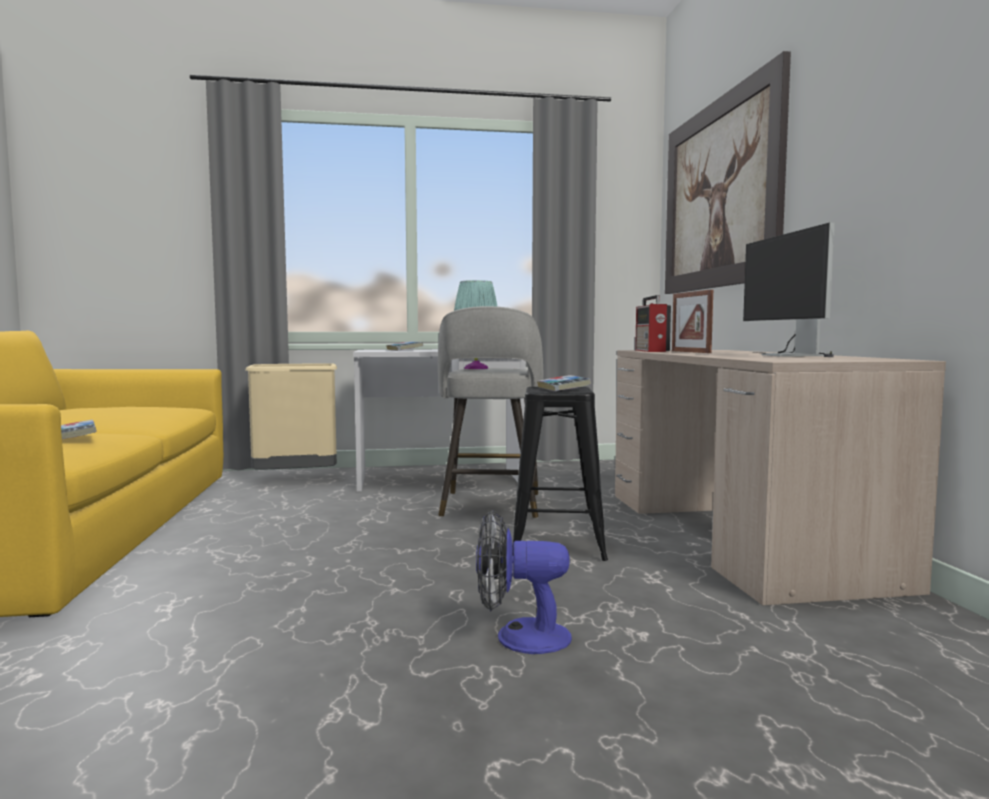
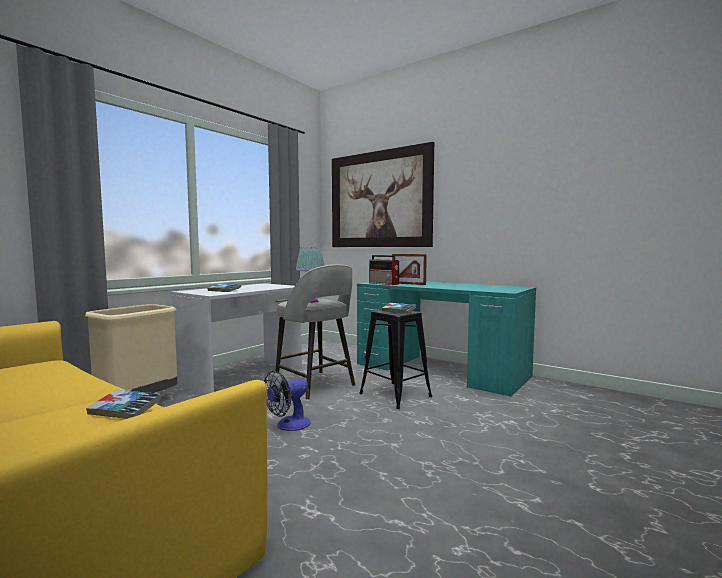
camera: 45 degrees left, 0 degrees up
fan [476,510,572,654] -> fan moved to [264,371,311,431]
beige desk [615,350,946,605] -> turquoise desk [357,281,536,397]
monitor [743,223,835,357] -> none

